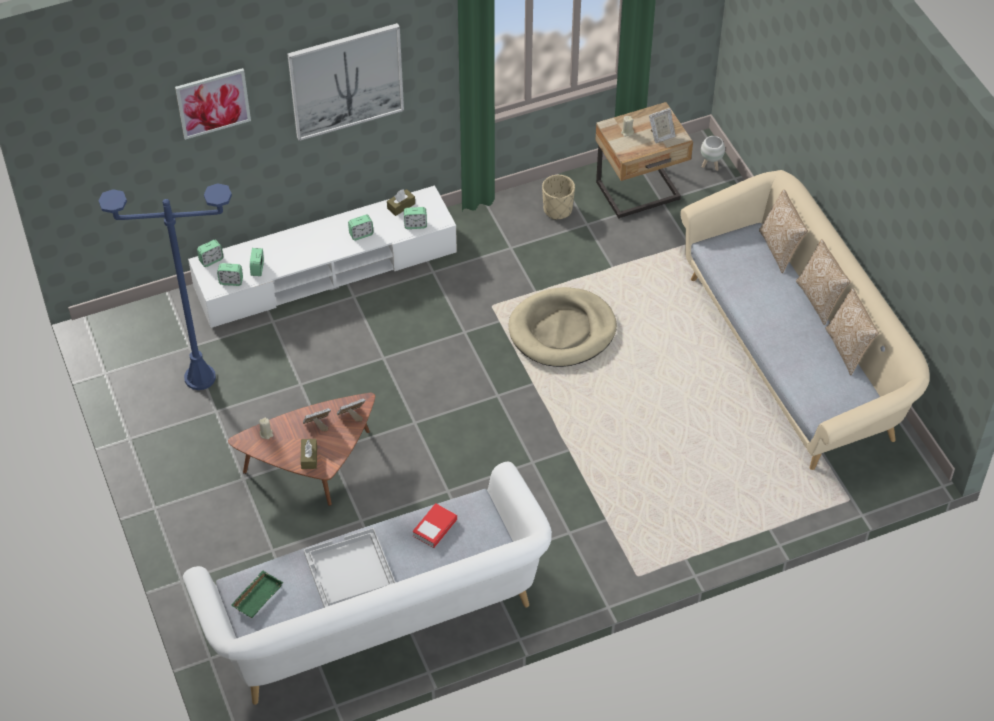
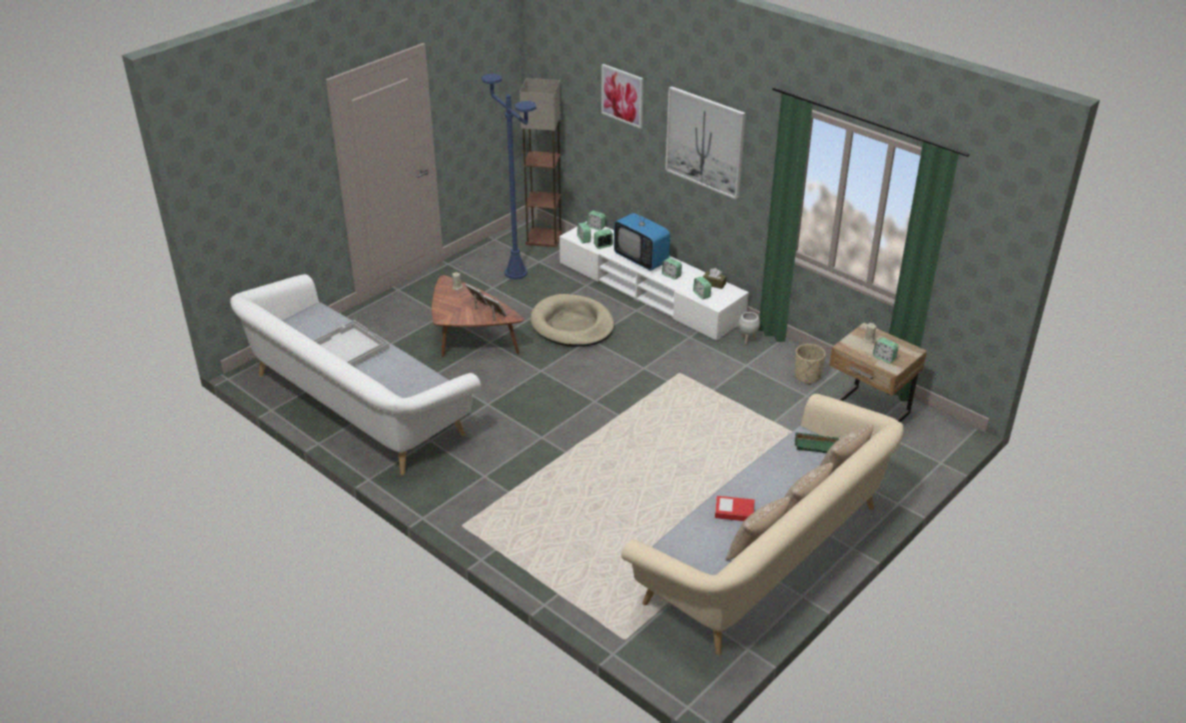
camera: 65 degrees right, 15 degrees down
green tray [231,570,283,618] -> green tray moved to [795,432,839,453]
brown tissue box [301,439,317,469] -> none
book [412,503,457,548] -> book moved to [715,496,755,521]
beige dog bed [509,287,617,367] -> beige dog bed moved to [530,294,614,347]
picture frame [649,108,675,143] -> alarm clock [873,337,899,363]
white planter [701,136,725,171] -> white planter moved to [739,312,760,345]
none -> floor lamp [520,78,562,247]
none -> television [614,197,670,271]

